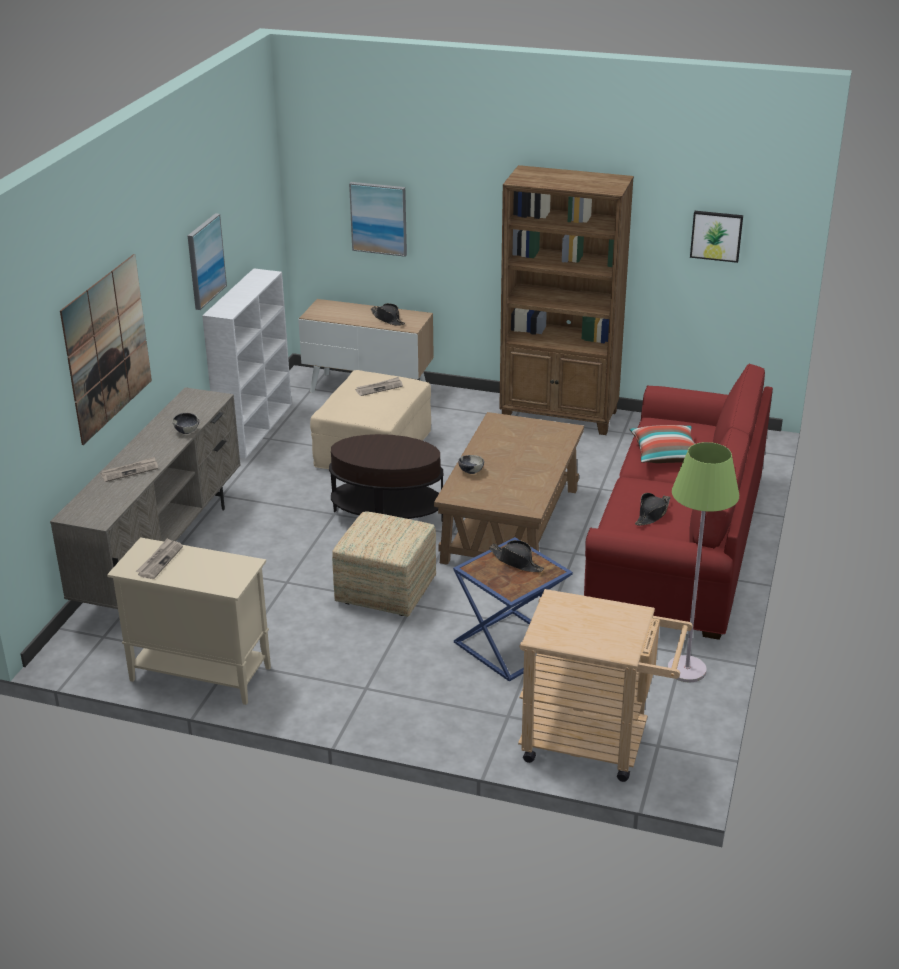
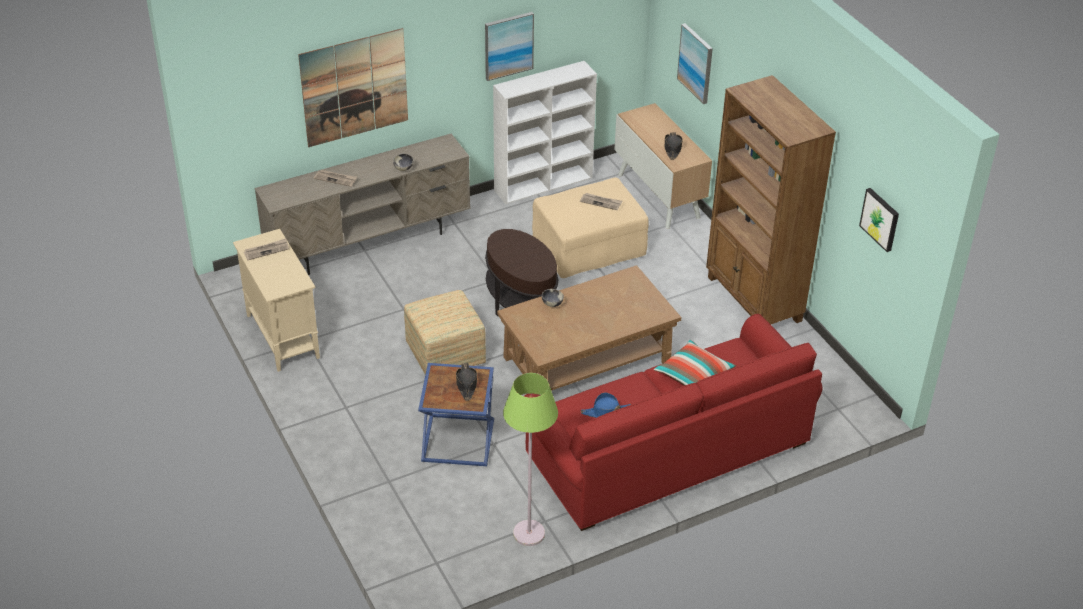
camera: 45 degrees right, 10 degrees up
beige cart [518,589,693,782] -> none
black hat [635,493,671,526] -> blue hat [581,393,631,418]

